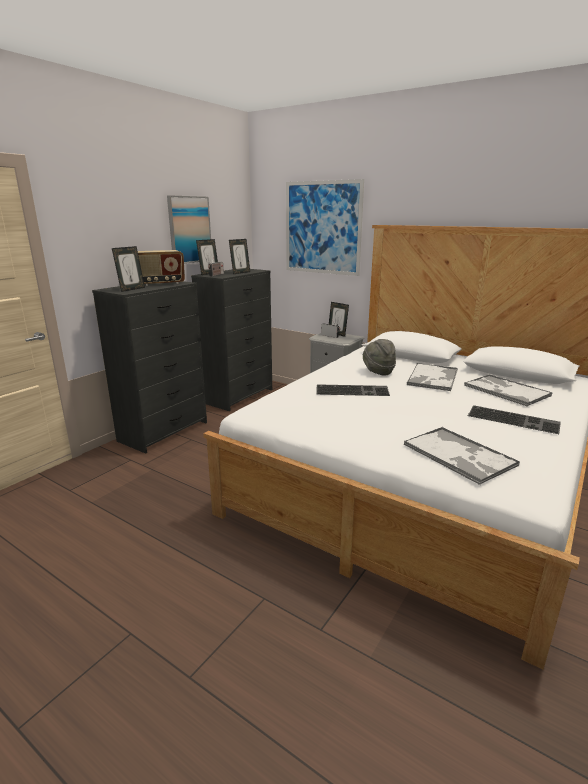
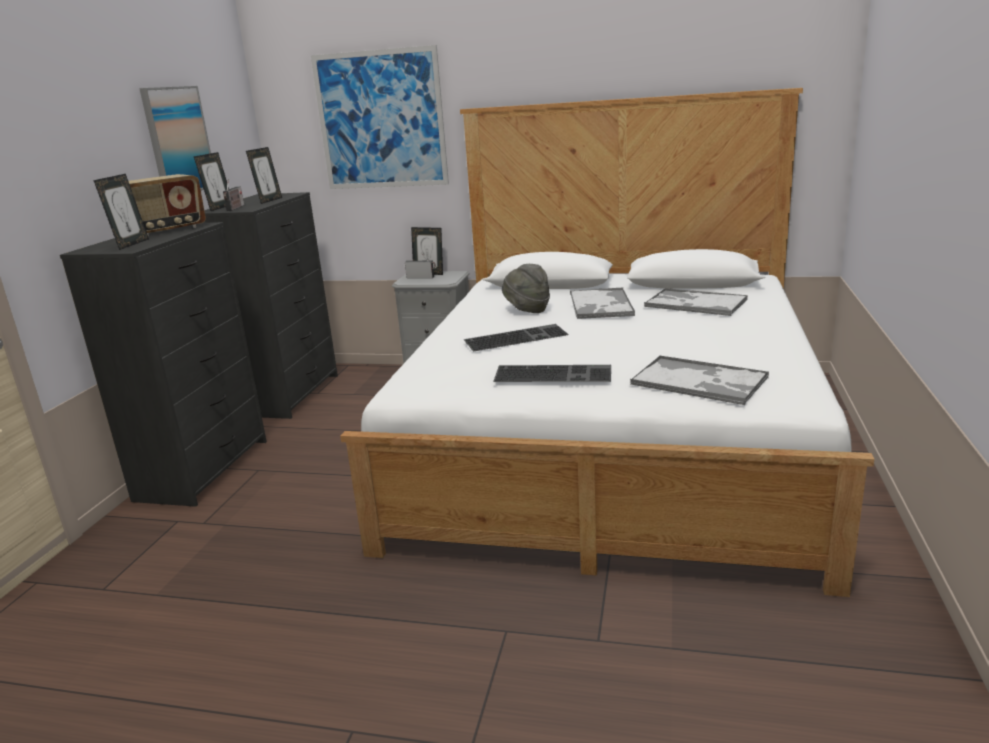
camera: 20 degrees left, 0 degrees up
keyboard [468,405,561,434] -> keyboard moved to [493,365,611,382]

